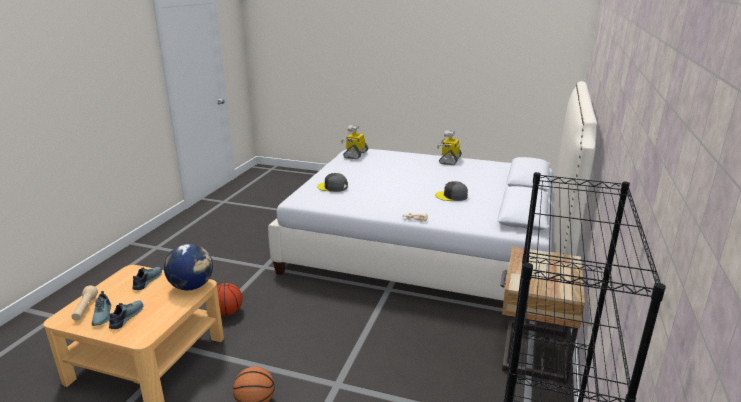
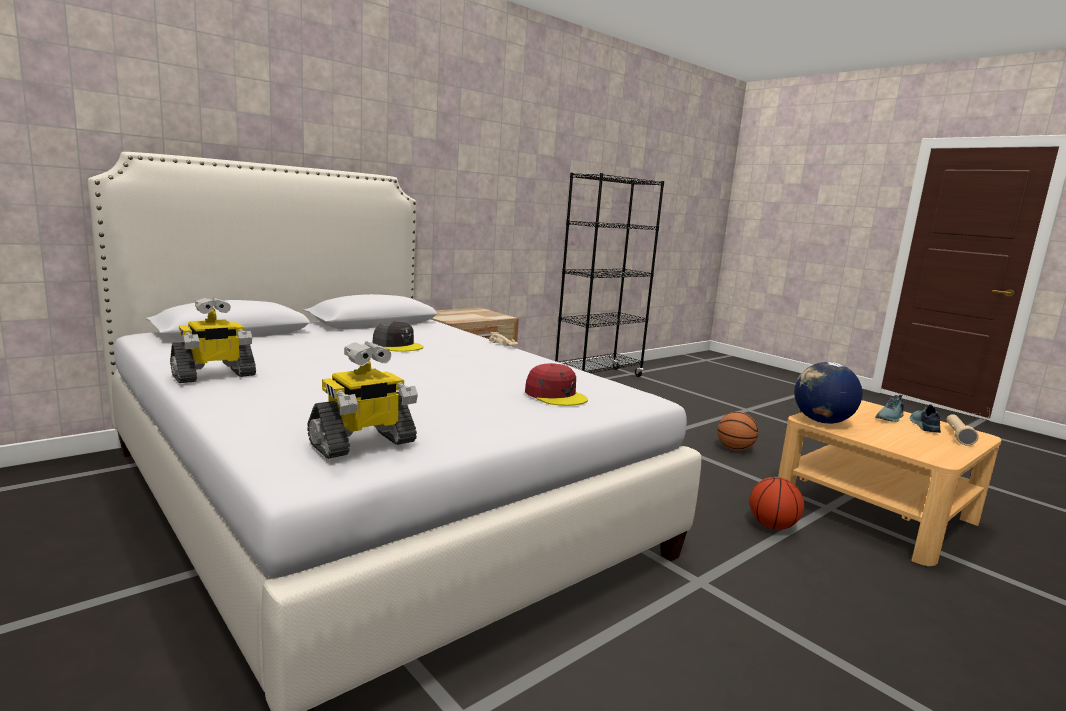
camera: 150 degrees left, 10 degrees down
shoe [133,267,162,290] -> none
grey cap [317,173,348,192] -> red cap [525,363,588,406]

